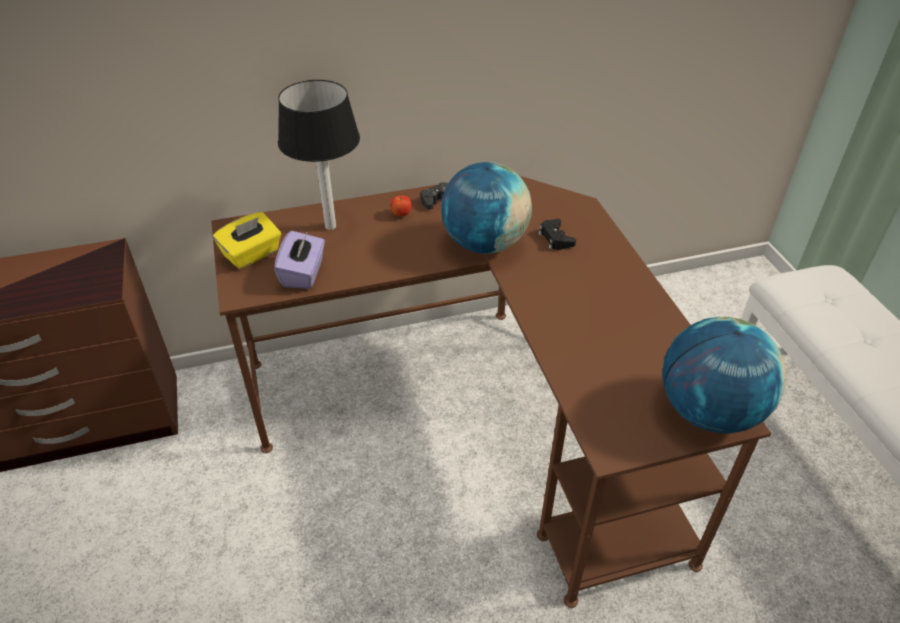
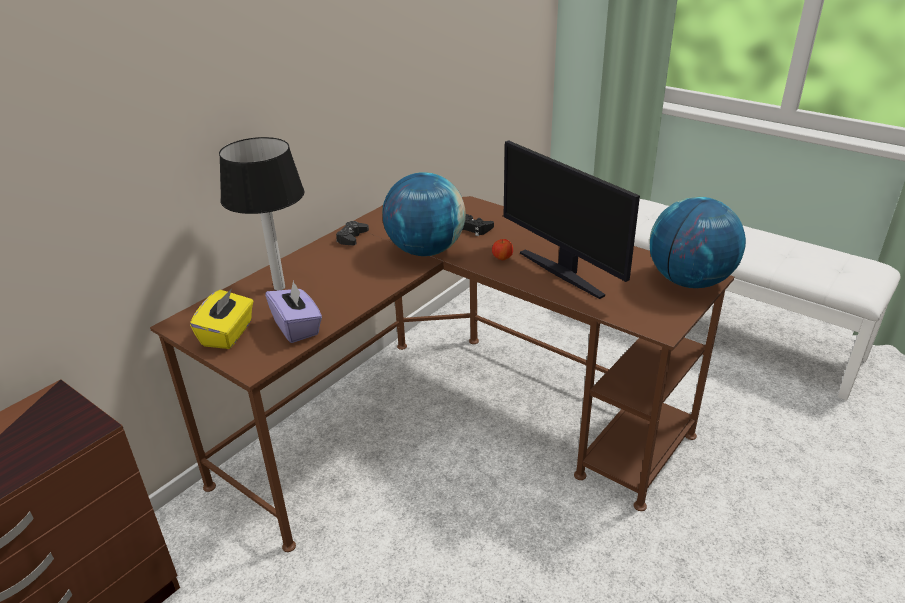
camera: 35 degrees left, 10 degrees down
apple [391,195,412,217] -> apple moved to [492,239,513,260]
none -> monitor [503,140,640,299]

